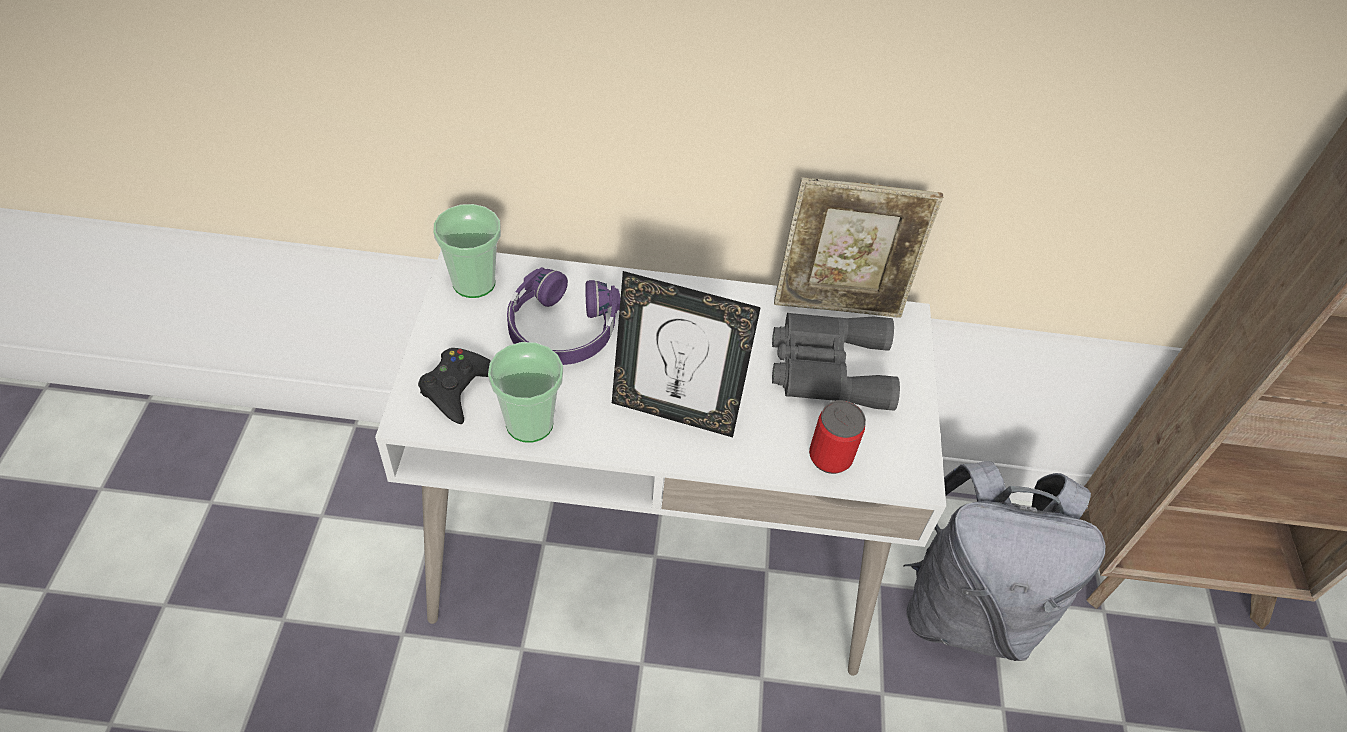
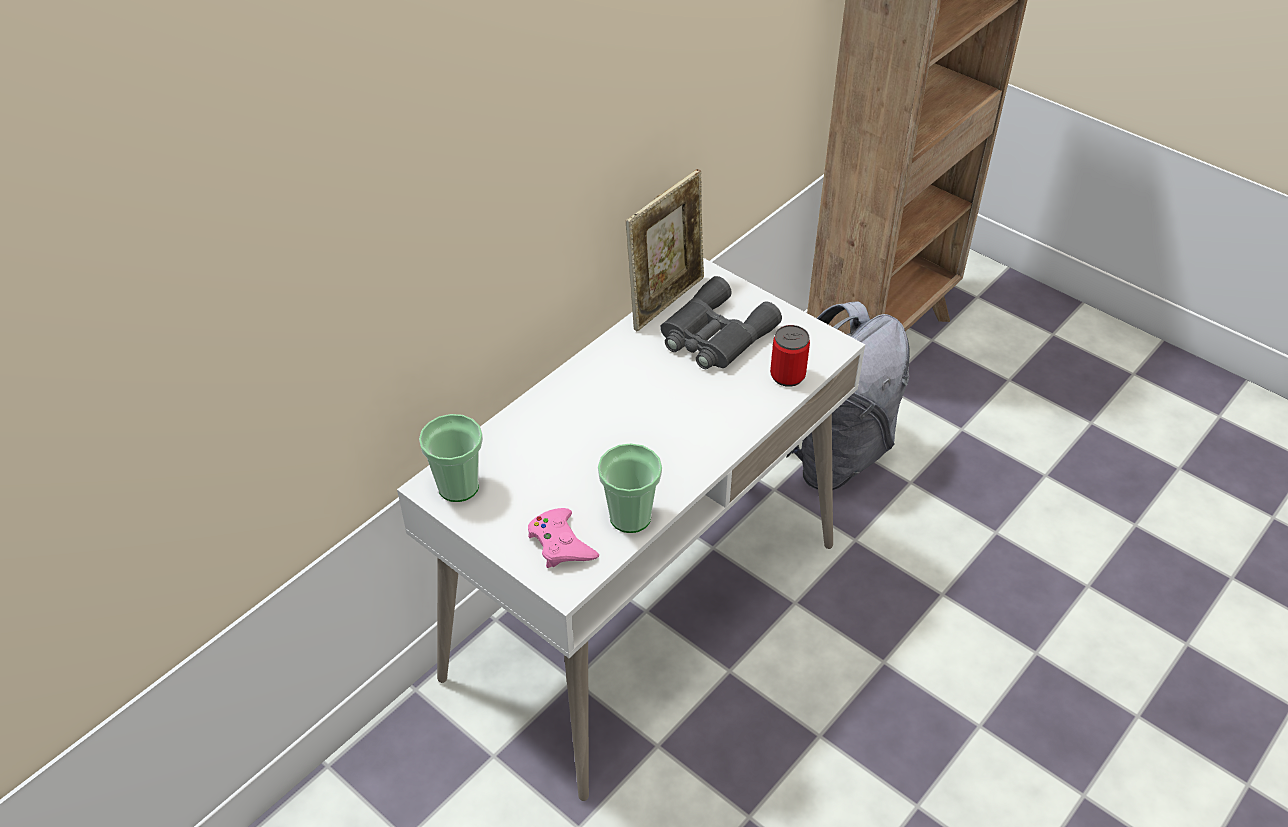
camera: 50 degrees left, 5 degrees down
black game controller [418,348,491,424] -> pink game controller [528,508,599,568]
purple headphones [507,267,620,365] -> none
picture frame [612,271,761,437] -> none

